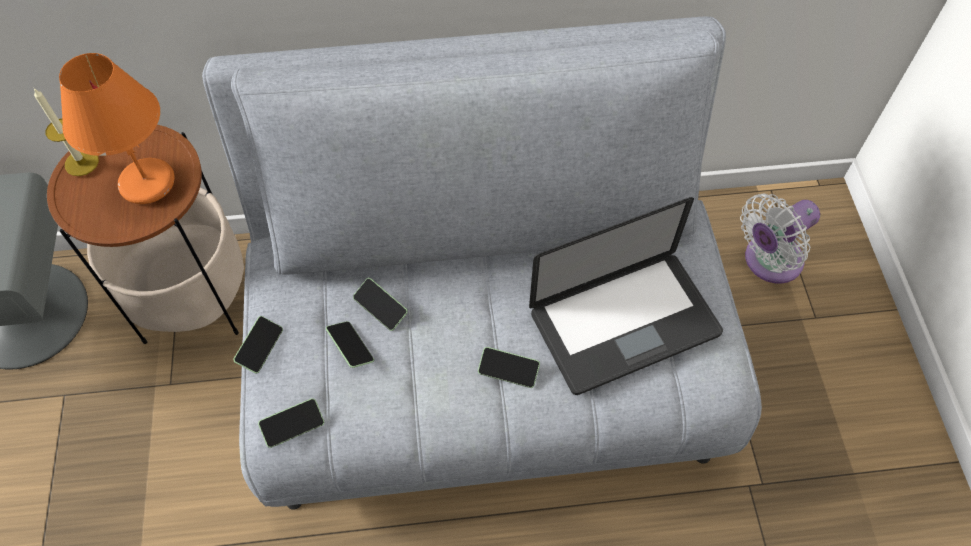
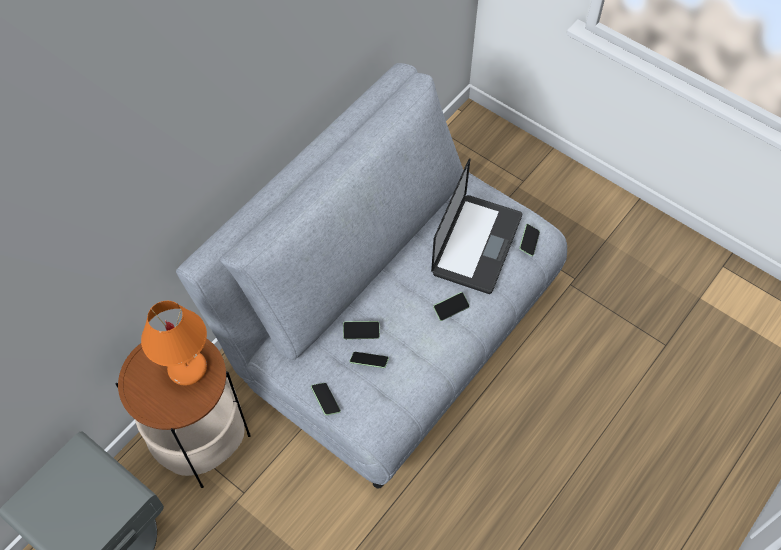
camera: 45 degrees left, 0 degrees up
candle [34,88,99,176] -> none
phone [258,398,324,448] -> phone moved to [519,224,540,256]
white fan [740,193,820,284] -> none

